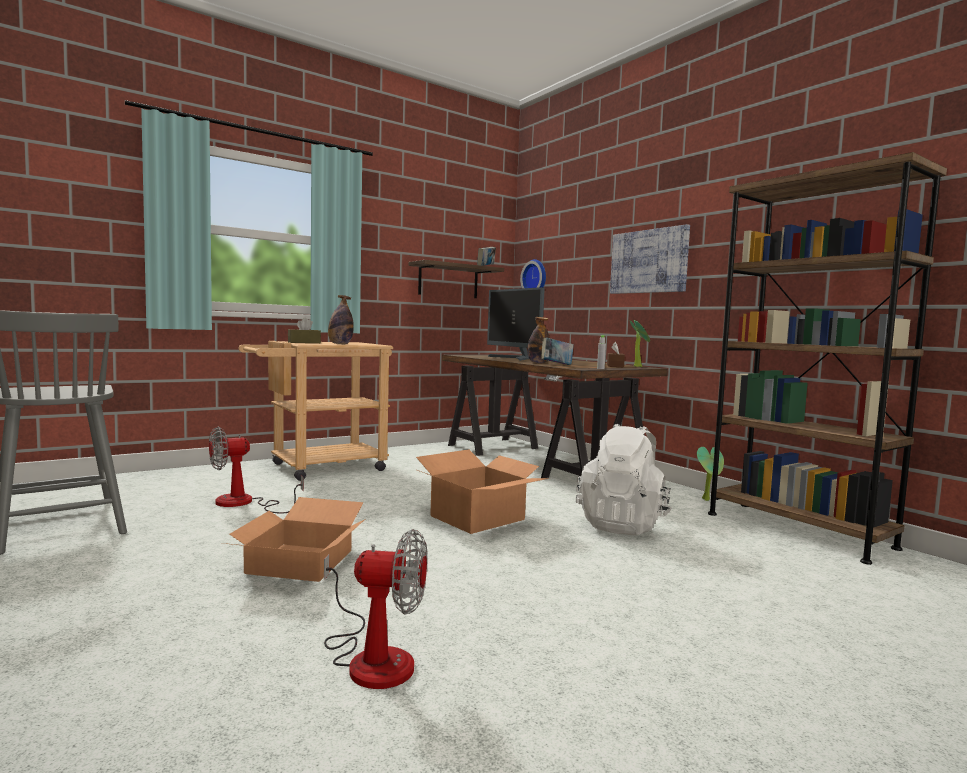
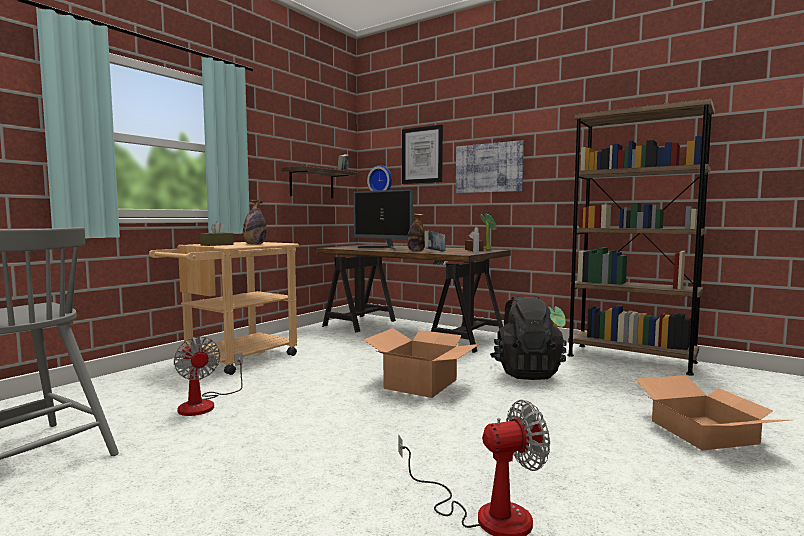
camera: 20 degrees left, 0 degrees up
fan [209,427,304,514] -> fan turned 75 degrees counterclockwise [174,336,243,416]
cardboard box [222,497,364,582] -> cardboard box moved to [635,375,789,450]
white backpack [576,424,672,536] -> black backpack [490,296,567,380]
none -> picture [402,125,443,184]

